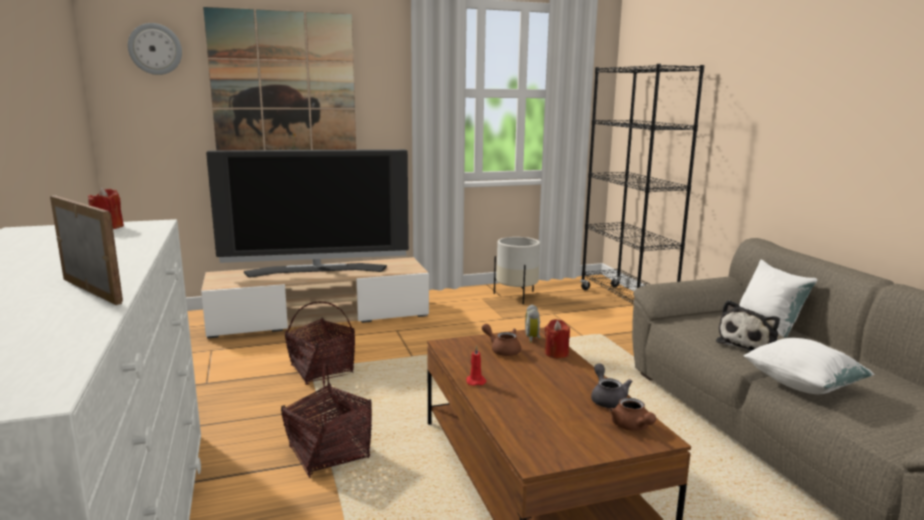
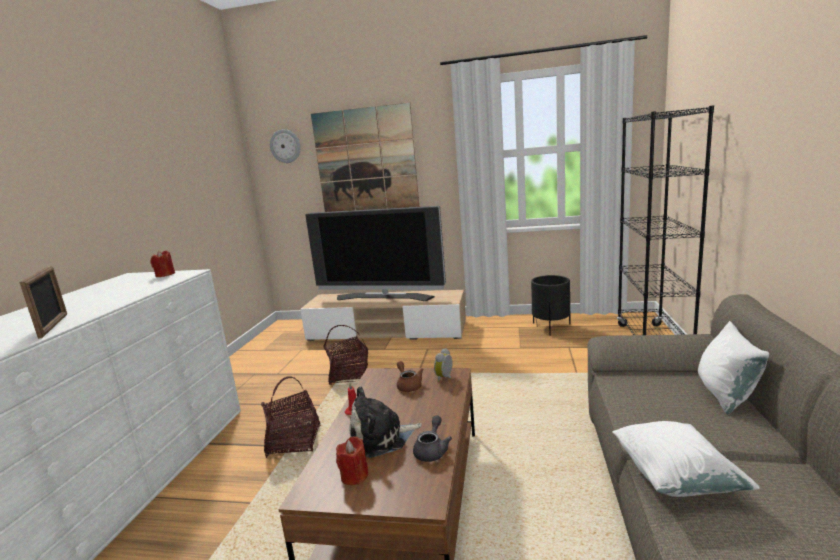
camera: 30 degrees right, 0 degrees up
white planter [494,237,540,304] -> black planter [531,275,570,336]
red candle [545,319,570,358] -> red candle moved to [336,436,368,485]
brown teapot [609,398,656,431] -> none
plush toy [716,300,780,351] -> plush toy moved to [349,386,422,458]

